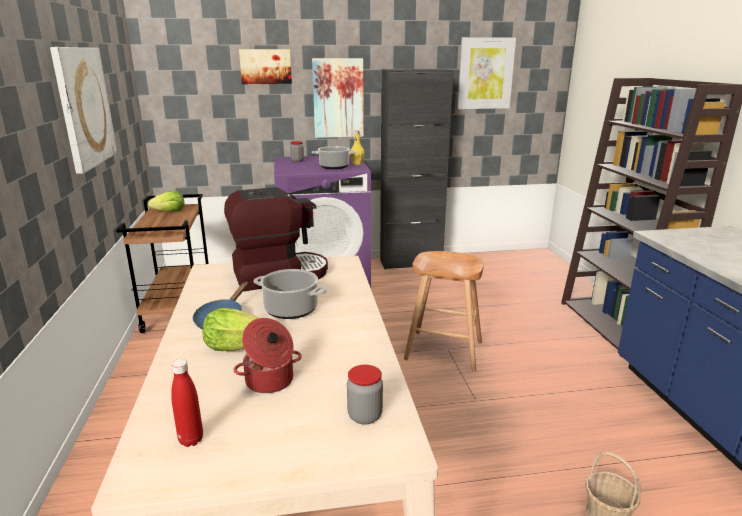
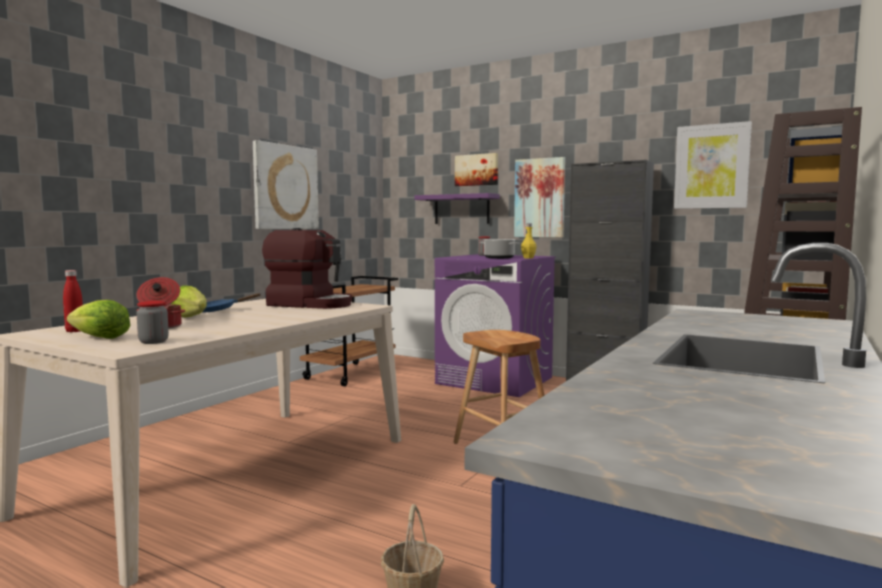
camera: 40 degrees right, 15 degrees down
lettuce [148,191,184,212] -> lettuce moved to [67,300,130,339]
cooking pot [254,269,327,319] -> none
none -> purple shelf [414,193,500,224]

